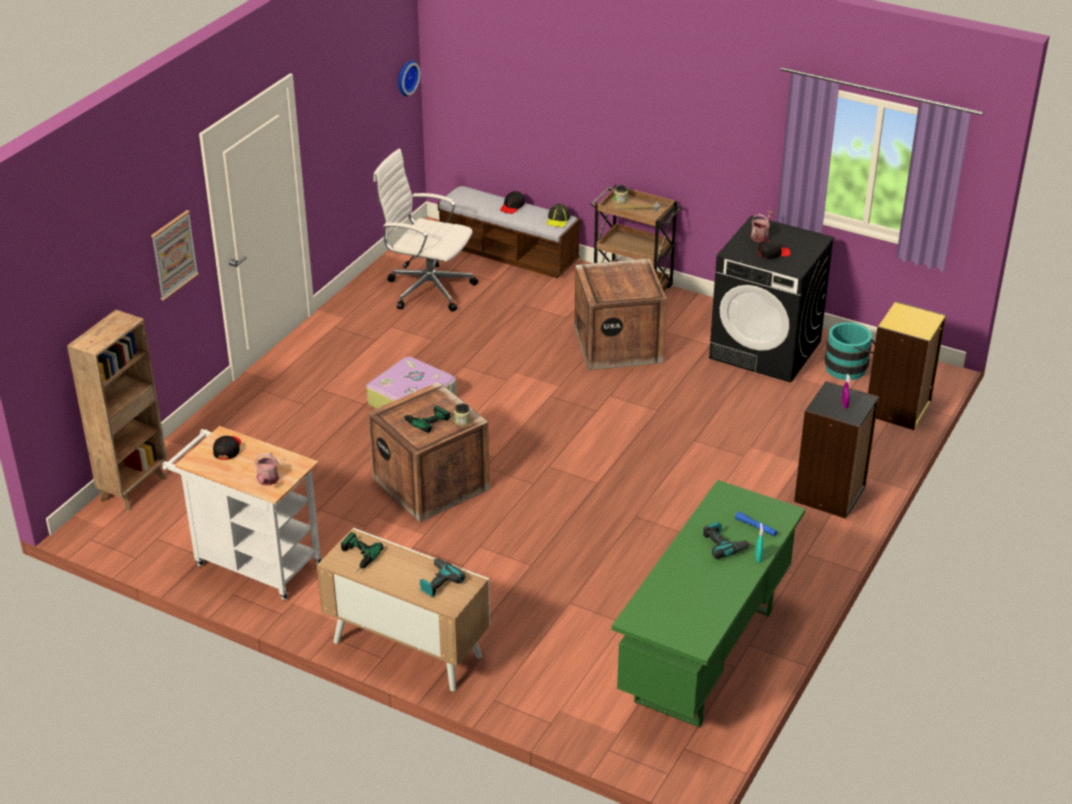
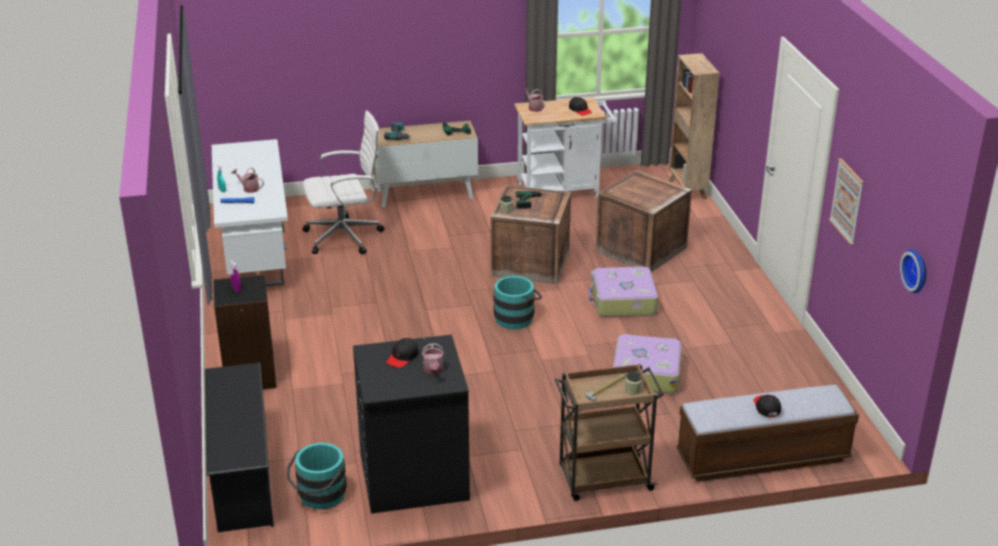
camera: 140 degrees right, 5 degrees down
picture [151,210,199,301] -> picture moved to [829,158,864,245]
white office chair [374,149,478,312] -> white office chair moved to [303,110,385,255]
cap [546,204,570,227] -> none
crate [574,258,667,370] -> crate moved to [595,170,692,272]
green desk [612,480,805,728] -> white desk [212,139,288,286]
power drill [703,522,752,559] -> watering can [231,167,264,193]
yellow bookcase [868,301,946,430] -> black shoe rack [205,363,274,532]
none -> turquoise bucket [494,276,542,329]
none -> suitcase [613,334,682,394]

